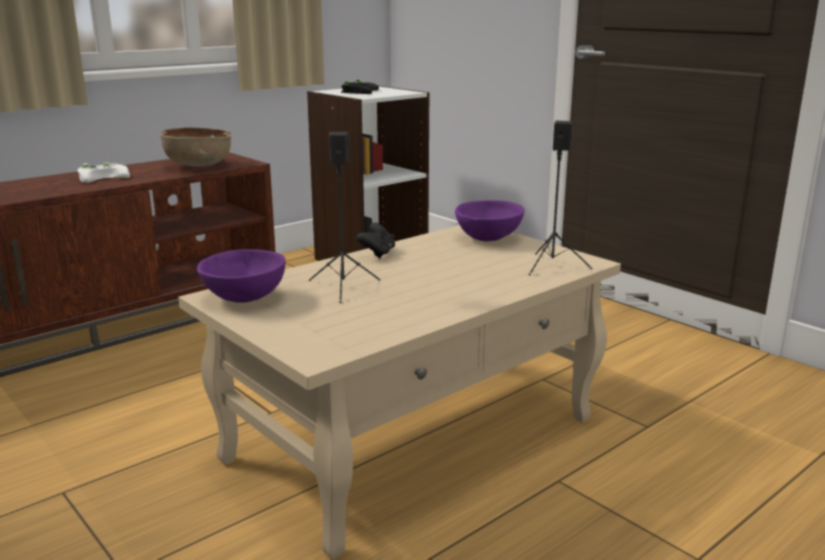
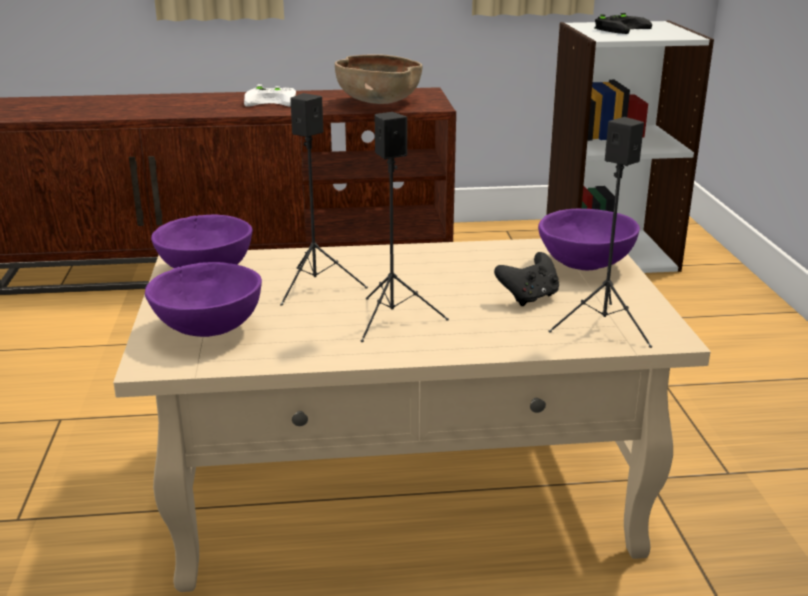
camera: 35 degrees right, 5 degrees up
black game controller [357,223,395,258] -> black game controller moved to [494,252,559,306]
none -> purple bowl [145,262,262,337]
none -> black speaker [361,112,449,342]

